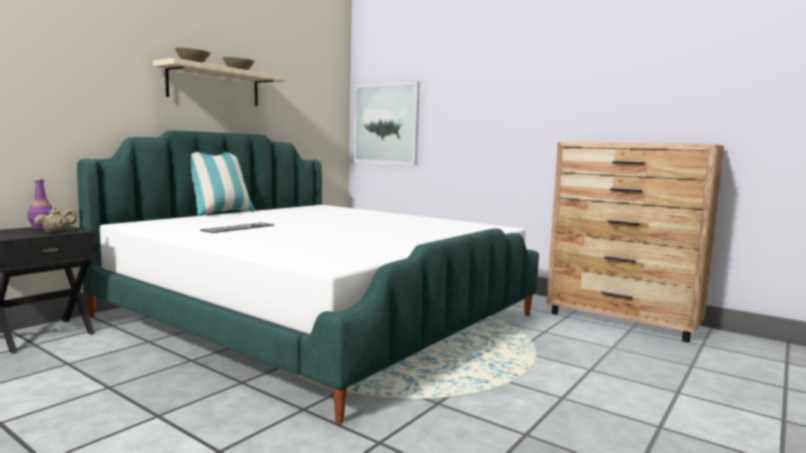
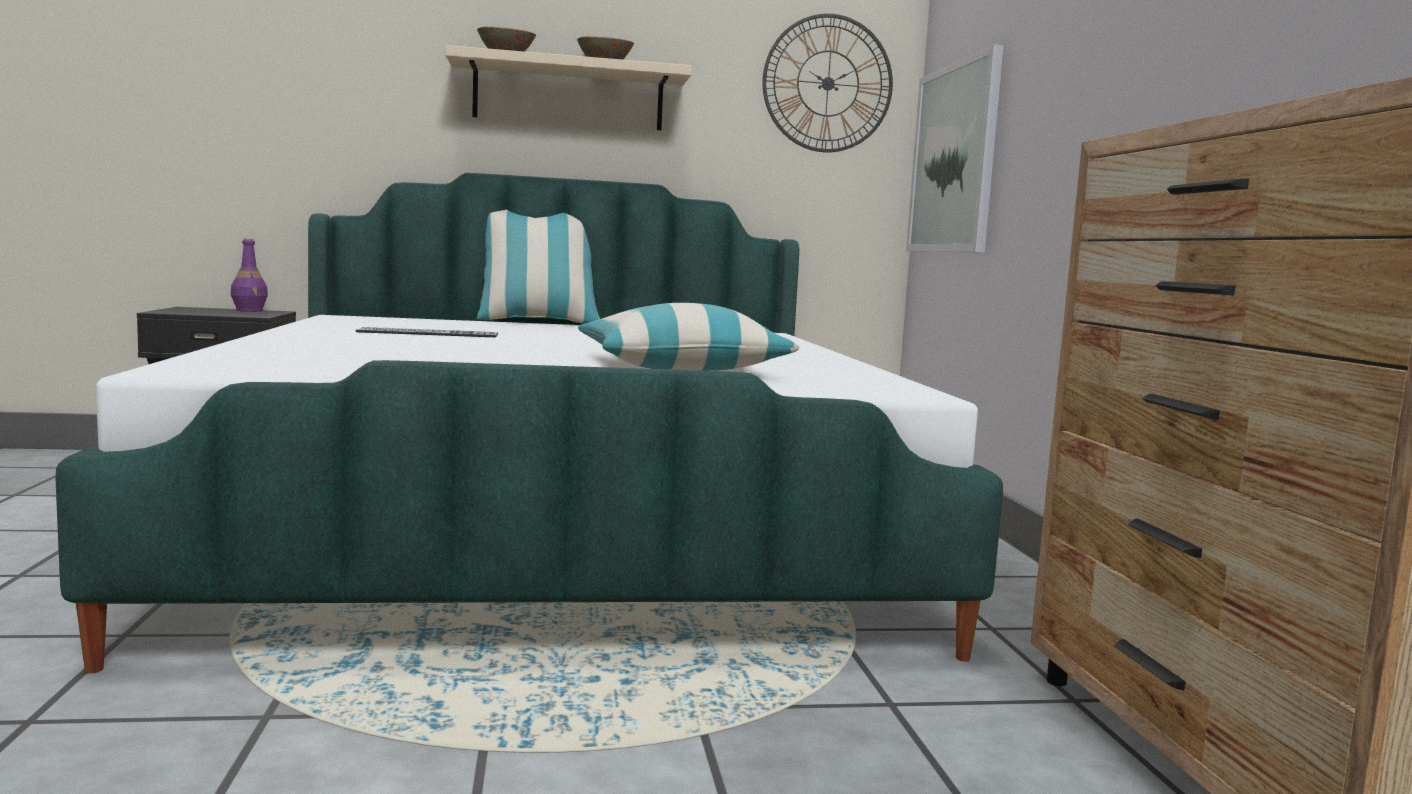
camera: 45 degrees right, 0 degrees up
beige teapot [34,206,77,233] -> none
none -> pillow [578,303,799,371]
none -> wall clock [762,14,893,152]

